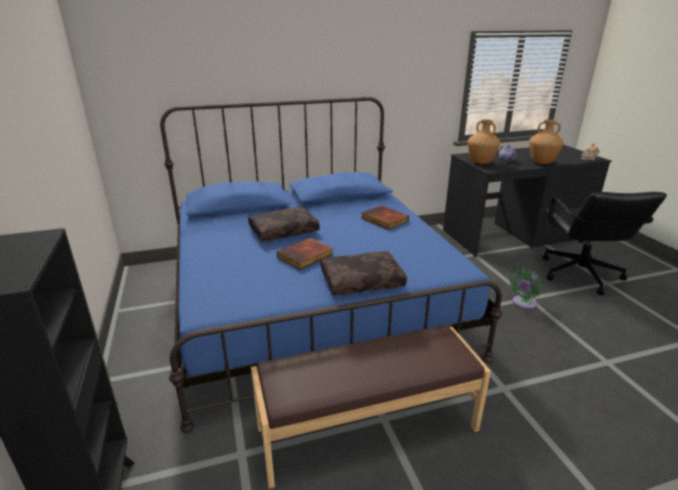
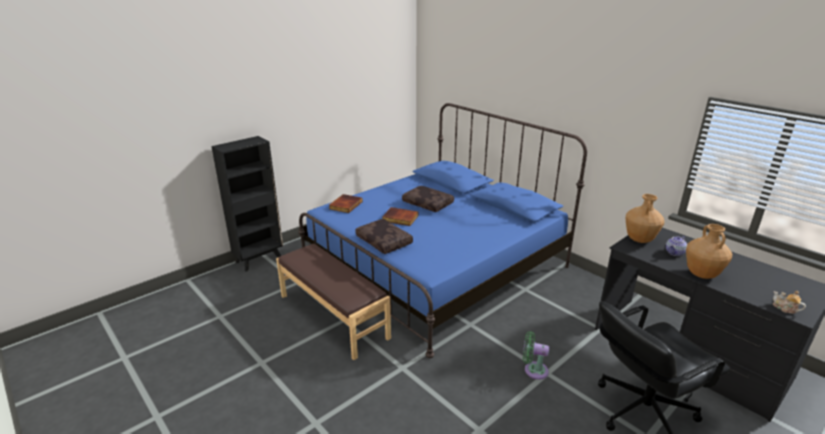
camera: 65 degrees right, 0 degrees up
book [361,205,409,230] -> book moved to [329,194,363,213]

